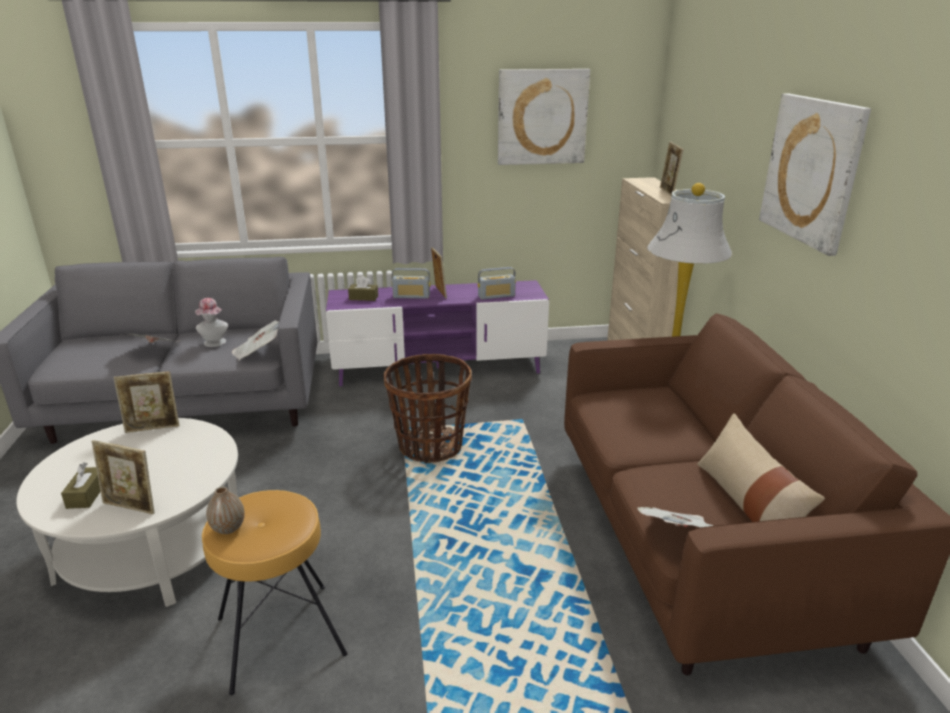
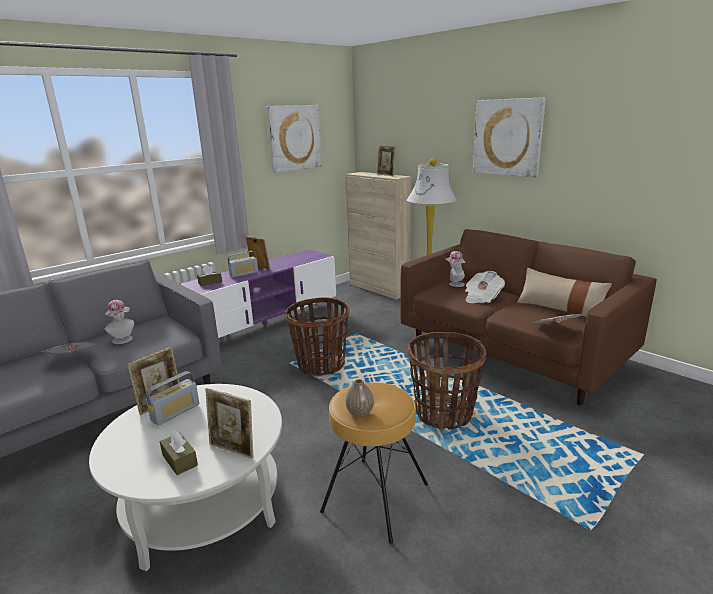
camera: 35 degrees left, 5 degrees down
picture frame [92,440,155,514] -> picture frame turned 45 degrees clockwise [205,388,253,458]
newspaper [232,320,279,360] -> newspaper moved to [465,271,505,303]
radio [478,267,516,300] -> radio moved to [146,371,199,426]
none -> basket [408,332,486,430]
none -> hat [446,251,466,287]

